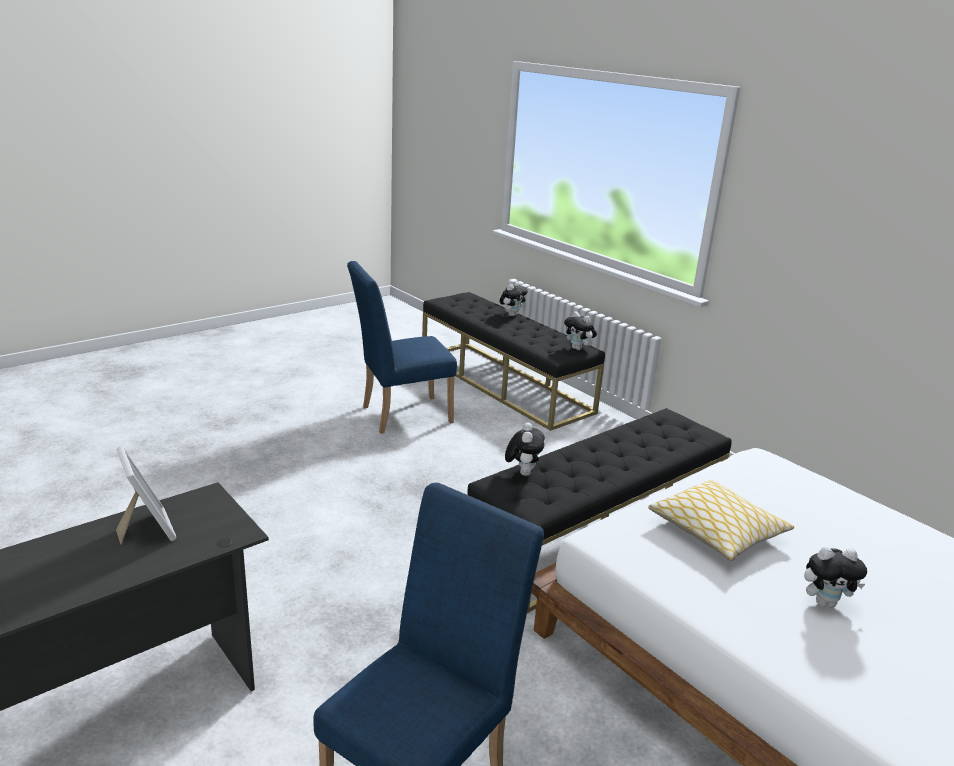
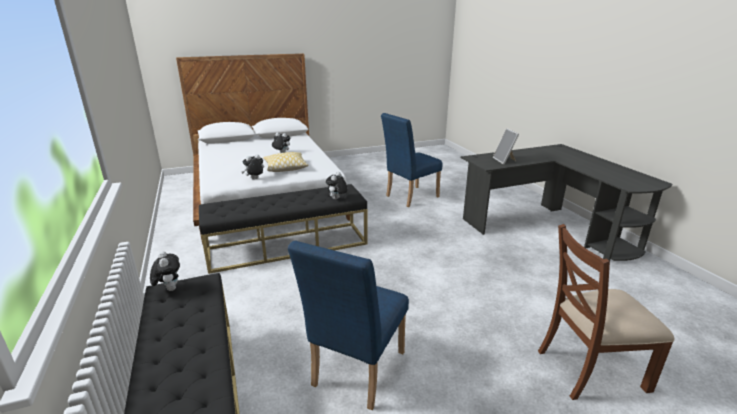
camera: 160 degrees left, 0 degrees up
blue chair [347,261,457,434] -> blue chair turned 120 degrees clockwise [288,241,409,410]
plush toy [499,282,528,316] -> plush toy moved to [242,154,264,179]
none -> brown chair [538,224,674,400]

